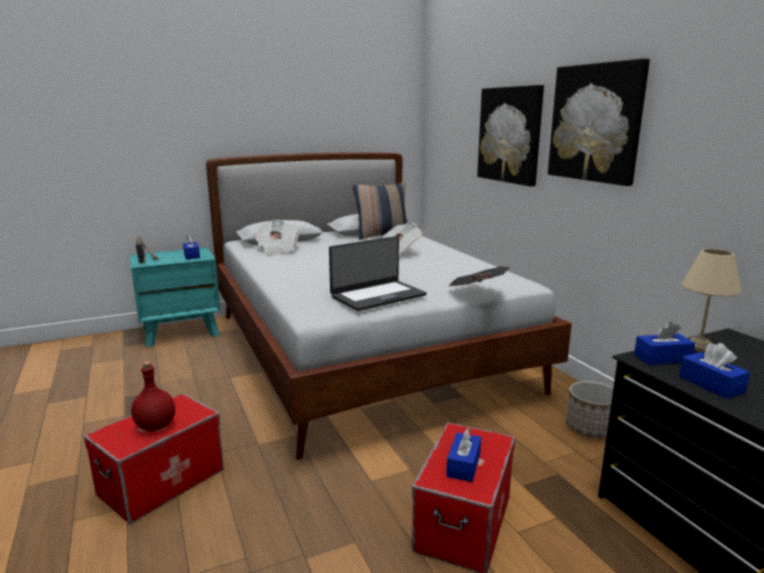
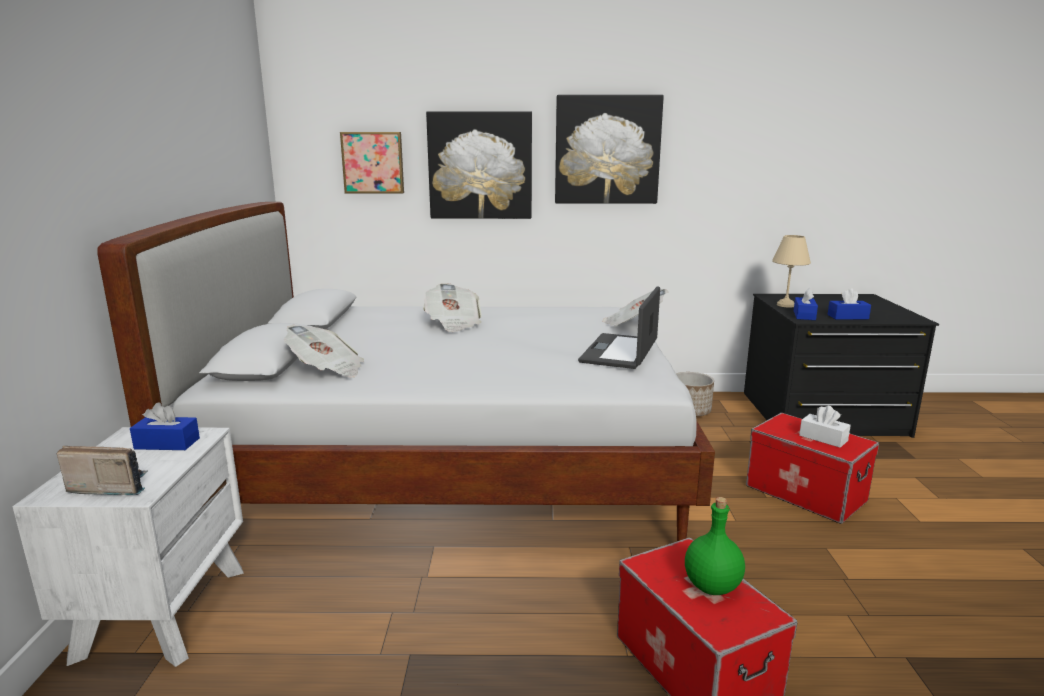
camera: 65 degrees left, 0 degrees up
turquoise nightstand [130,247,220,347] -> white nightstand [13,427,244,667]
red bottle [131,361,175,431] -> green bottle [685,497,745,595]
laptop [329,236,427,311] -> laptop turned 150 degrees counterclockwise [578,286,660,369]
pillow [353,182,408,239] -> none
blue tissue box [446,428,481,482] -> white tissue box [799,406,851,448]
none -> picture [340,132,404,194]

